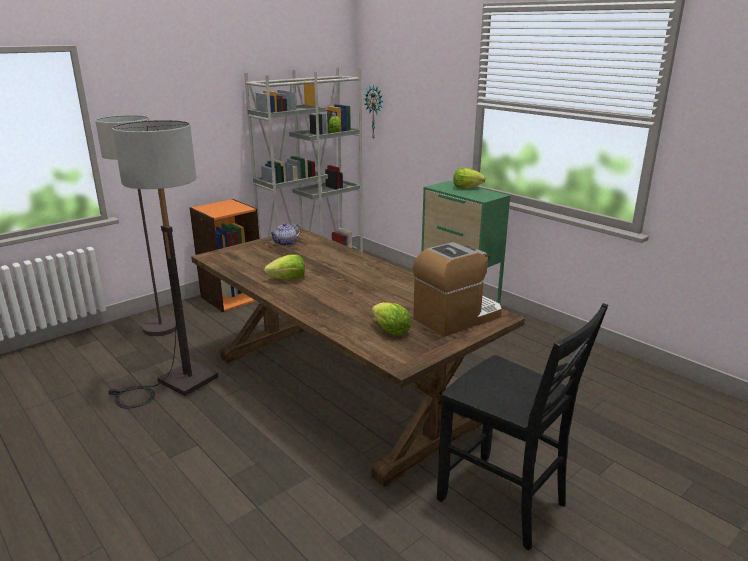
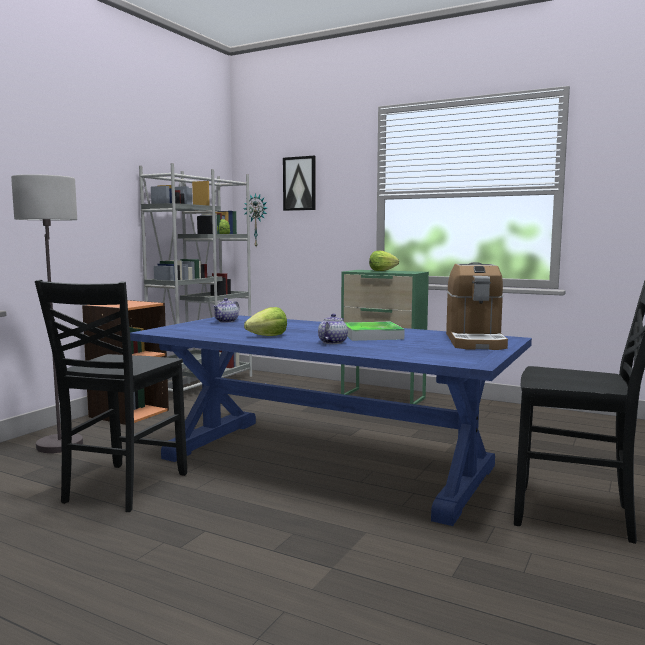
camera: 20 degrees left, 15 degrees down
floor lamp [108,120,218,408] -> black chair [35,280,187,512]
brown dining table [191,228,525,487] -> blue dining table [130,315,532,526]
lettuce [372,302,411,336] -> none
coffee machine [413,242,502,337] -> coffee machine turned 150 degrees clockwise [446,262,508,350]
none -> picture [283,156,316,211]
none -> teapot [318,314,348,344]
none -> tray [345,322,405,341]

